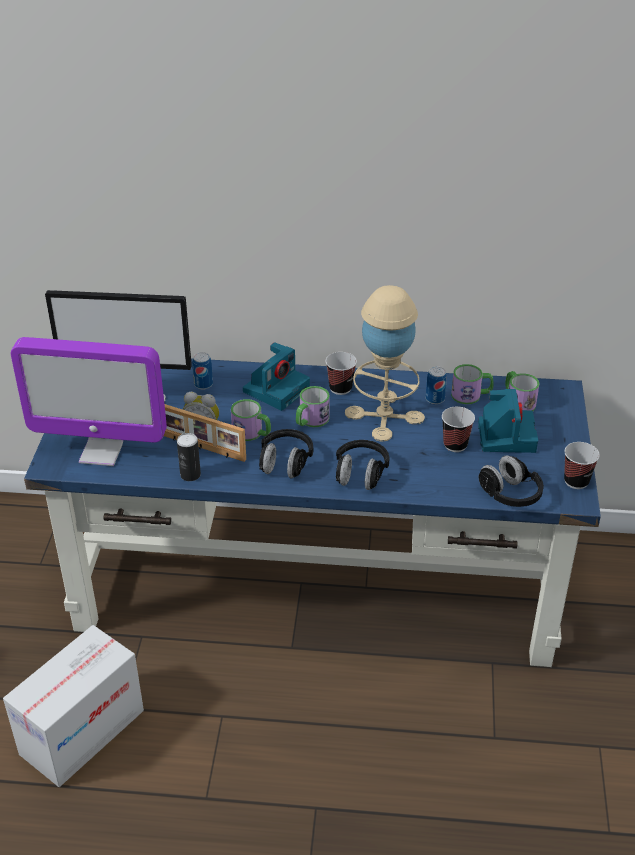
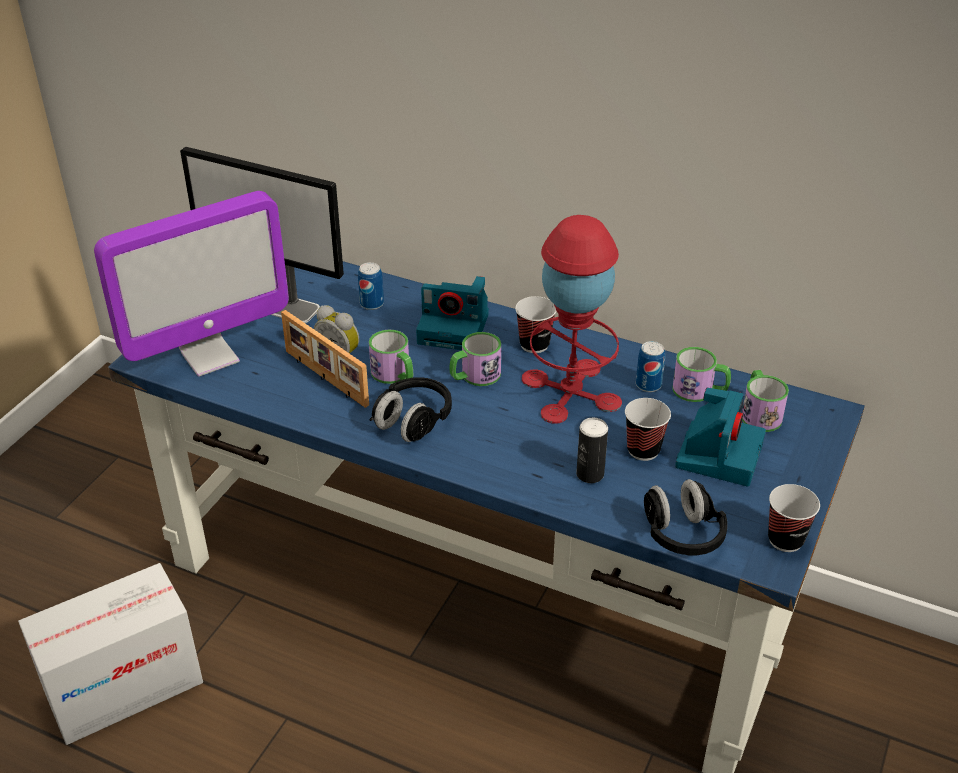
camera: 20 degrees right, 0 degrees up
monitor [11,337,167,466] -> monitor turned 60 degrees counterclockwise [94,191,289,377]
can [177,433,201,481] -> can moved to [576,418,608,483]
camera [243,342,310,411] -> camera turned 45 degrees clockwise [416,276,489,350]
black headphones [336,440,389,490] -> none
beige table lamp [345,285,425,441] -> red table lamp [522,215,622,424]

